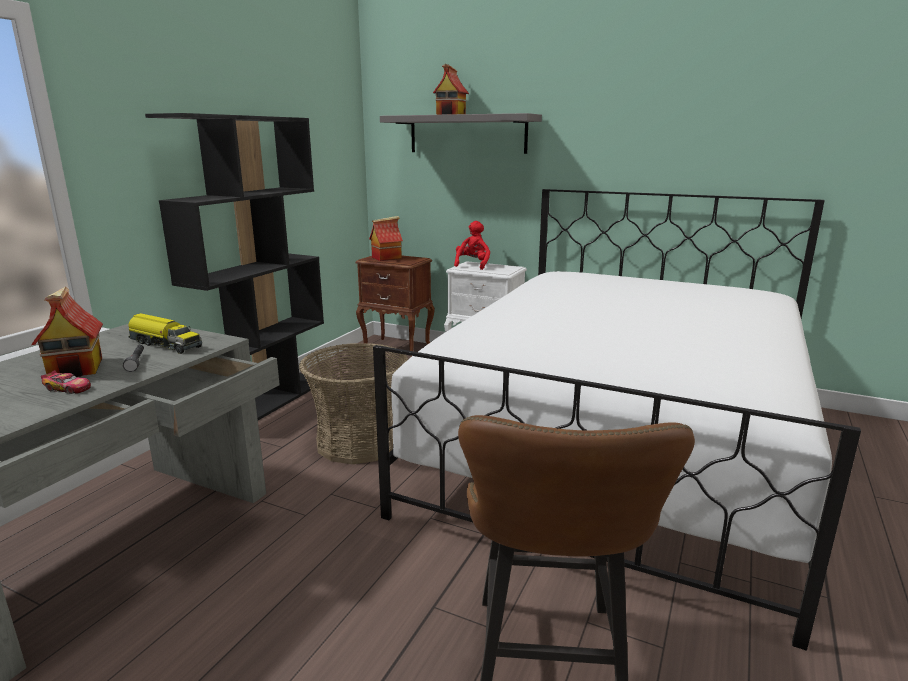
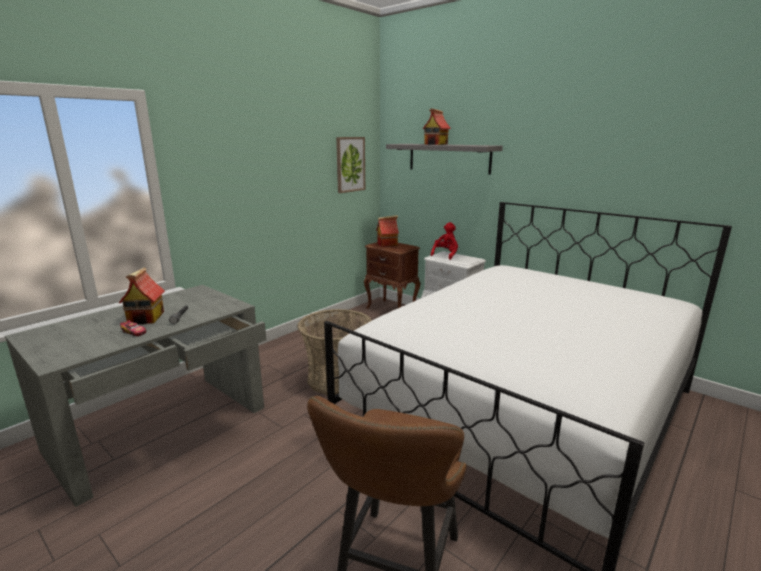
camera: 15 degrees right, 0 degrees up
toy truck [128,313,202,354] -> none
black bookcase [145,113,328,420] -> none
none -> picture [336,137,365,193]

